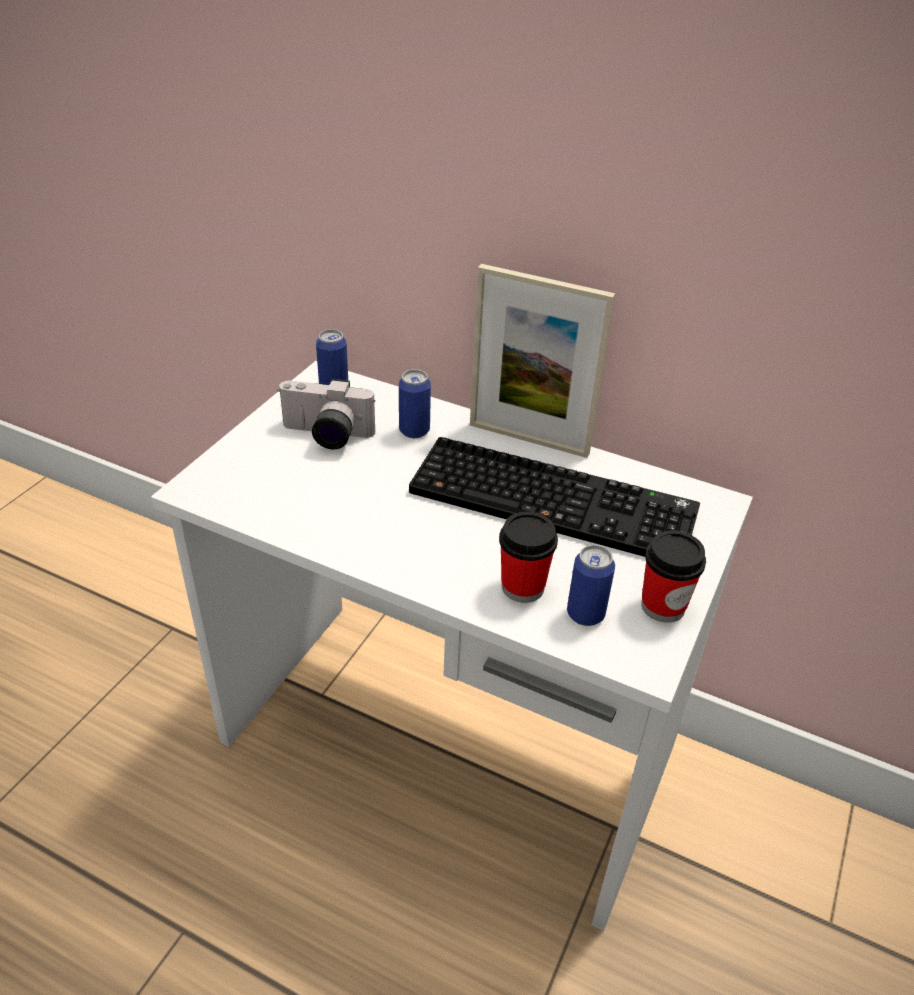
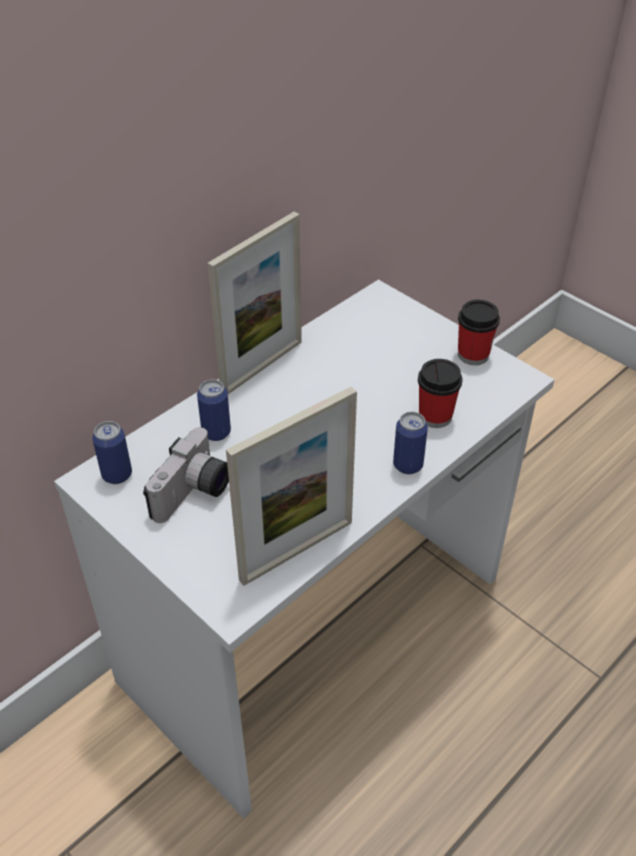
camera: 70 degrees left, 5 degrees up
keyboard [409,437,700,557] -> none
can [567,545,615,626] -> can moved to [393,412,428,474]
none -> picture frame [226,387,357,586]

